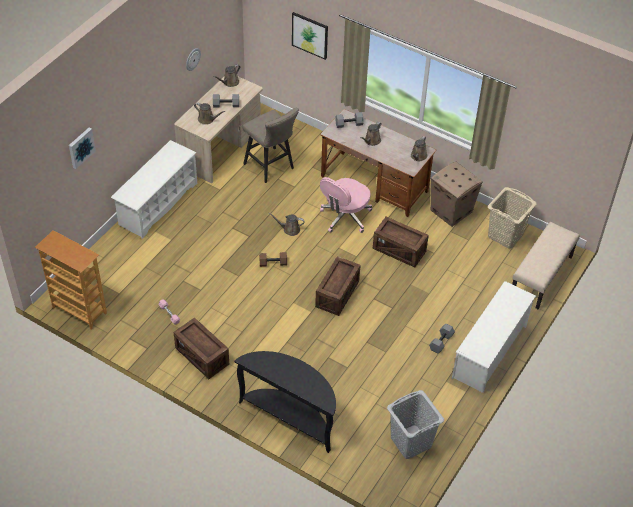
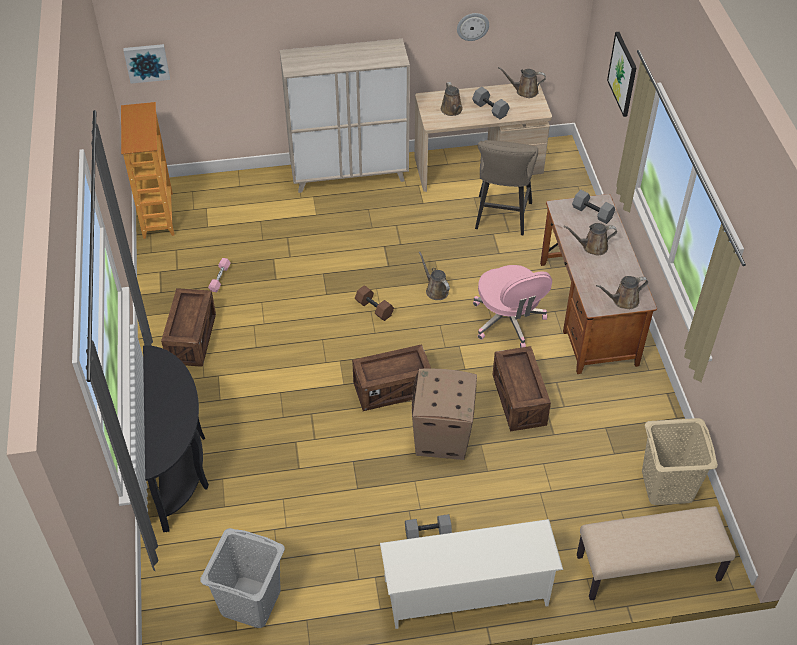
camera: 50 degrees right, 0 degrees up
picture [69,127,96,169] -> picture moved to [123,44,170,84]
white shoe rack [111,140,197,239] -> beige cabinet [280,39,410,193]
pink office chair [320,177,372,233] -> pink office chair turned 105 degrees counterclockwise [473,265,552,348]
cardboard box [431,162,483,227] -> cardboard box moved to [412,369,477,460]

